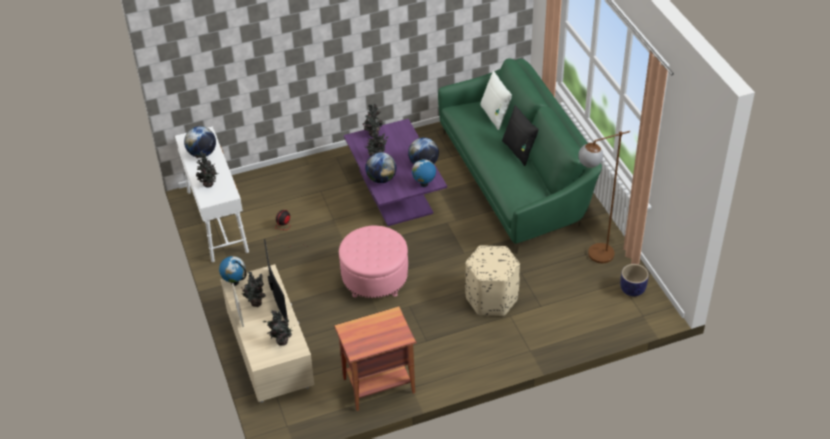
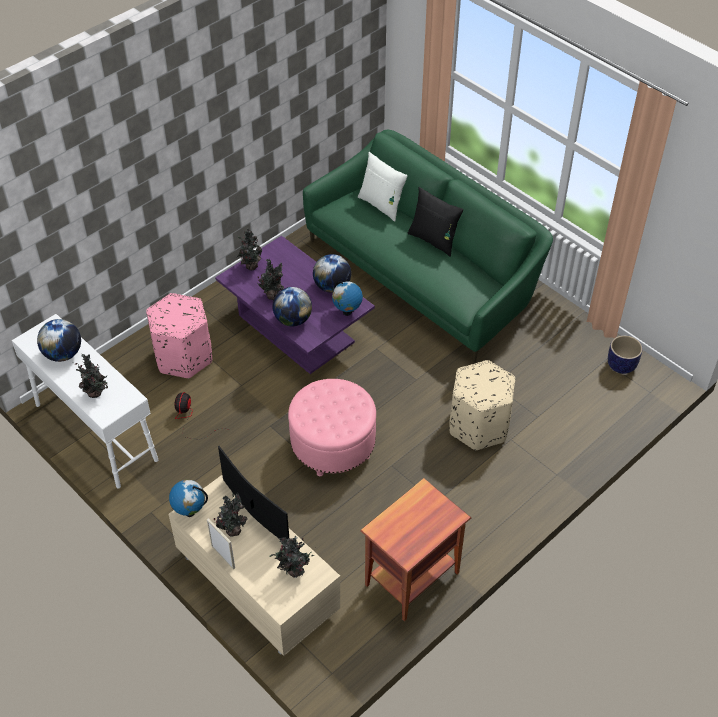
camera: 25 degrees left, 5 degrees up
brown floor lamp [578,131,630,263] -> none
none -> pink ottoman [146,293,212,379]

